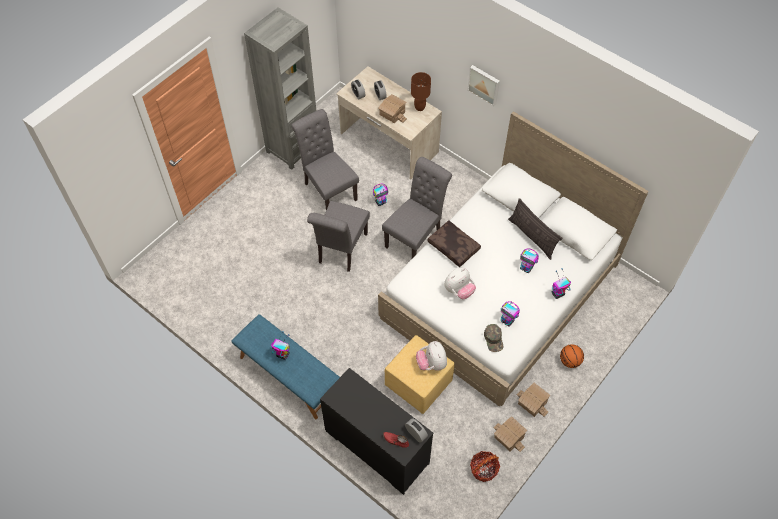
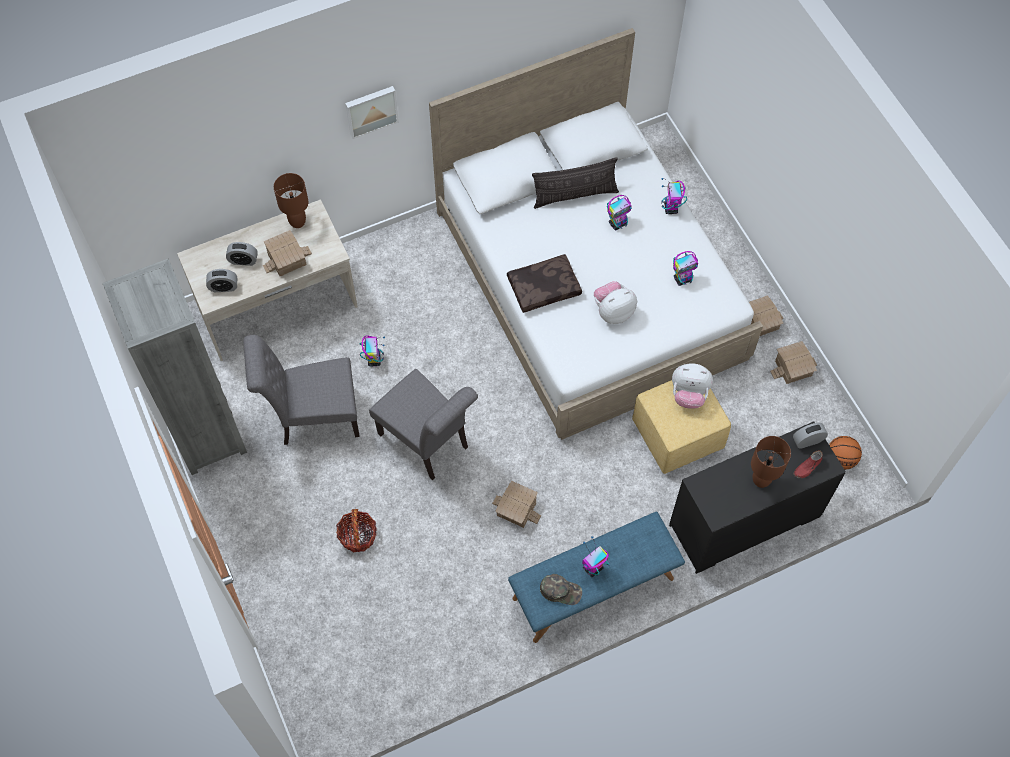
camera: 65 degrees left, 5 degrees up
grey chair [382,157,452,258] -> none
plush toy [444,268,476,299] -> plush toy turned 105 degrees counterclockwise [594,281,637,324]
basket [470,451,500,482] -> basket moved to [336,509,377,552]
green cap [484,324,503,352] -> green cap moved to [540,574,582,605]
basketball [560,344,584,368] -> basketball moved to [829,436,862,470]
none -> toy house [492,481,541,528]
none -> brown table lamp [751,436,791,488]

